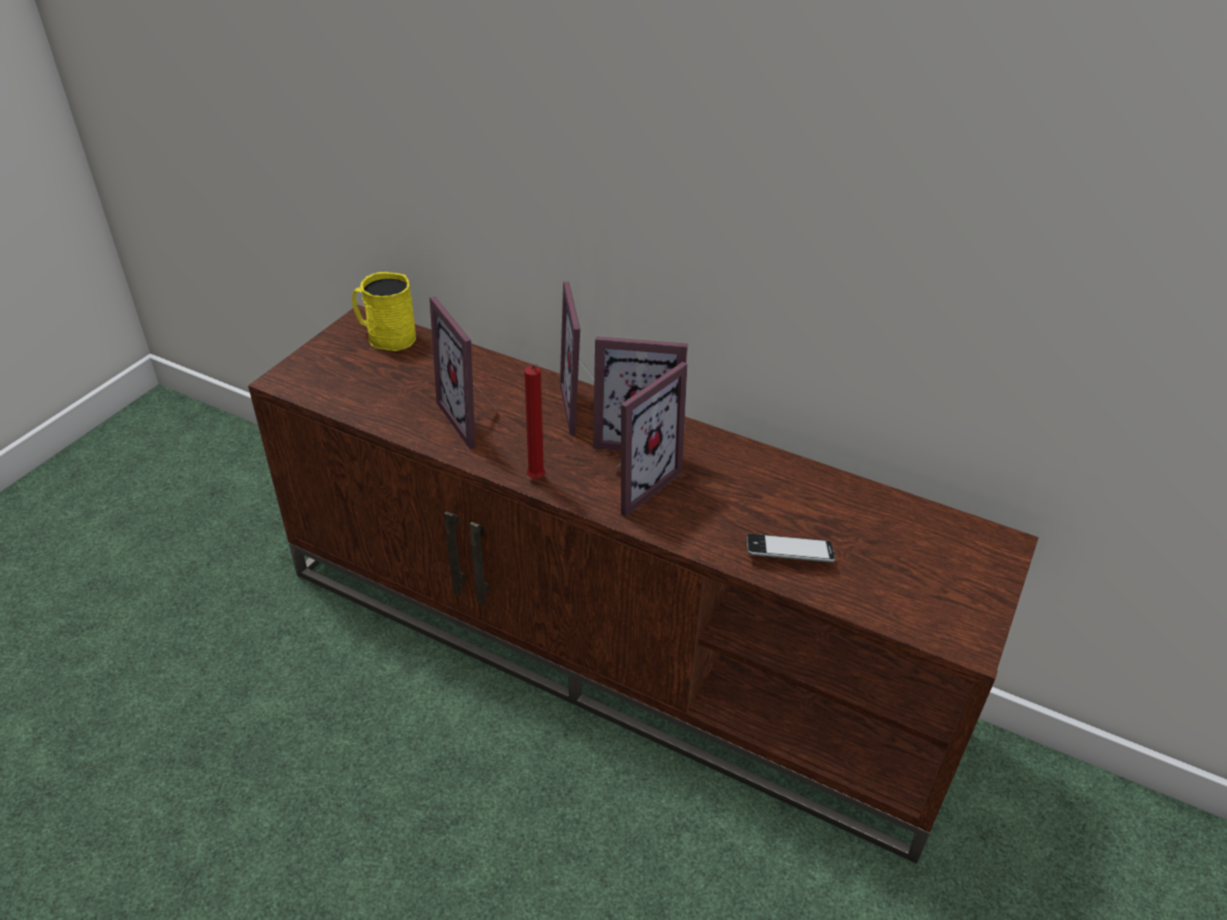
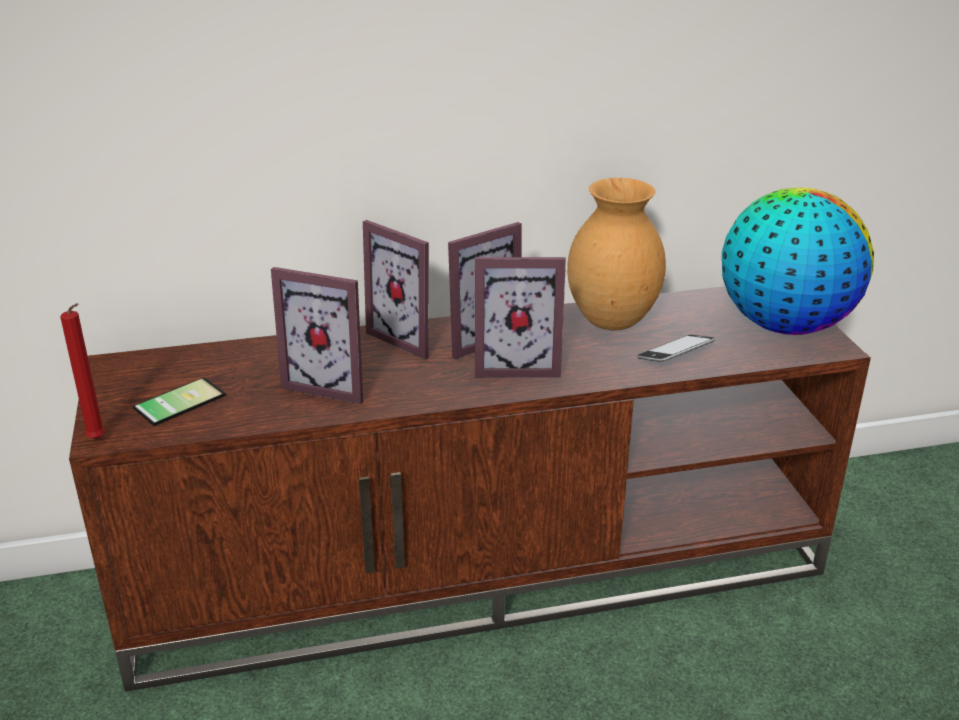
camera: 40 degrees left, 10 degrees down
yellow mug [352,272,416,351] -> none
red candle [524,364,545,479] -> red candle moved to [60,303,105,439]
picture frame [613,362,687,517] -> picture frame turned 90 degrees clockwise [475,257,566,378]
none -> phone [133,377,226,426]
none -> brown vase [567,178,666,330]
none -> globe [722,188,874,335]

